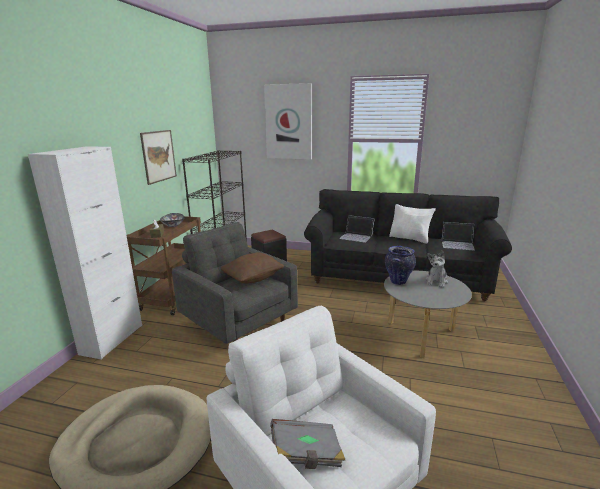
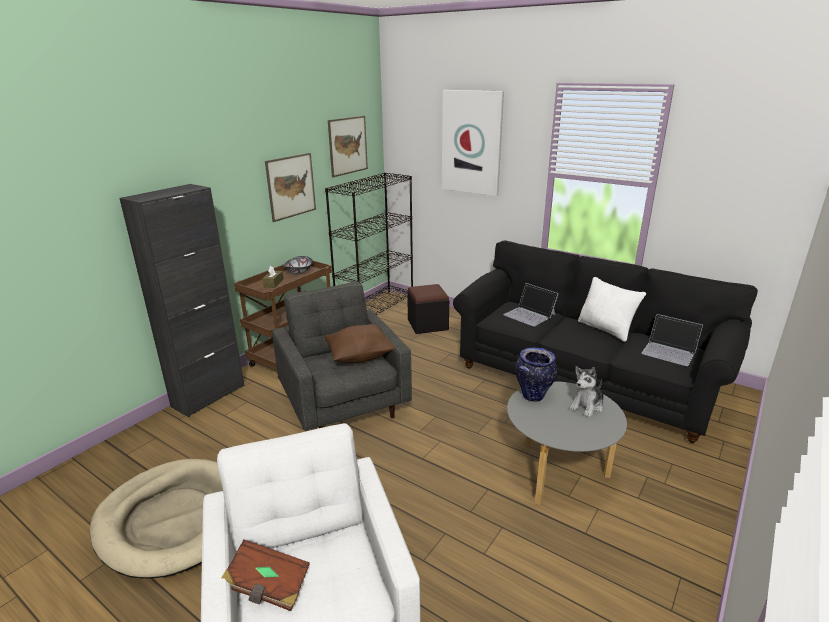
camera: 20 degrees right, 5 degrees up
white cabinet [28,146,142,360] -> black cabinet [119,184,244,417]
grey book [270,419,345,469] -> brown book [222,539,310,611]
none -> picture [328,116,368,177]

